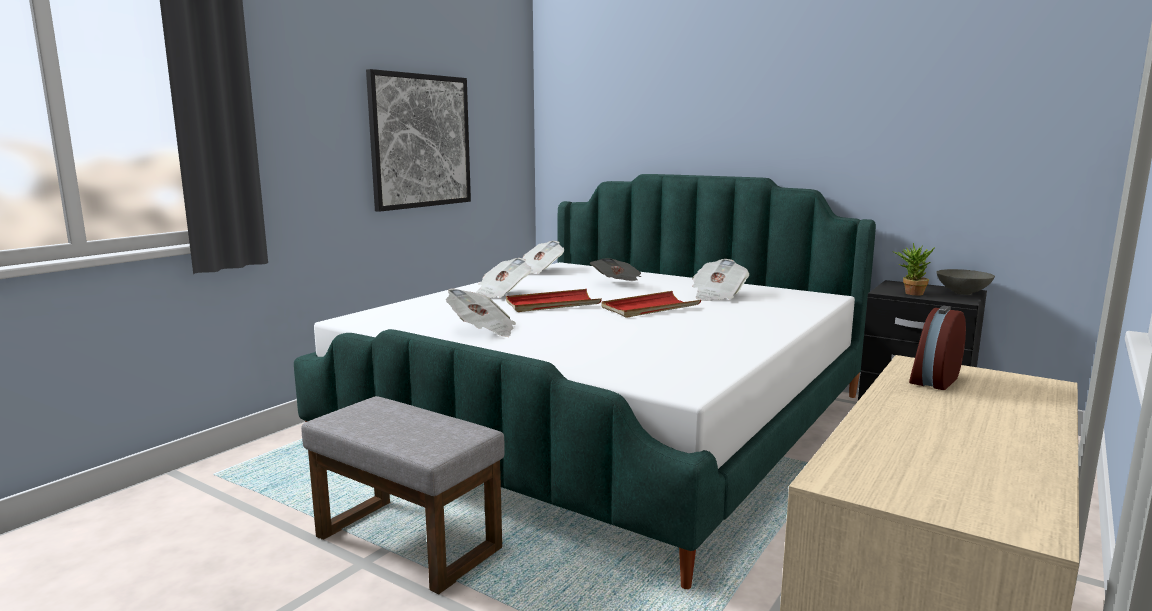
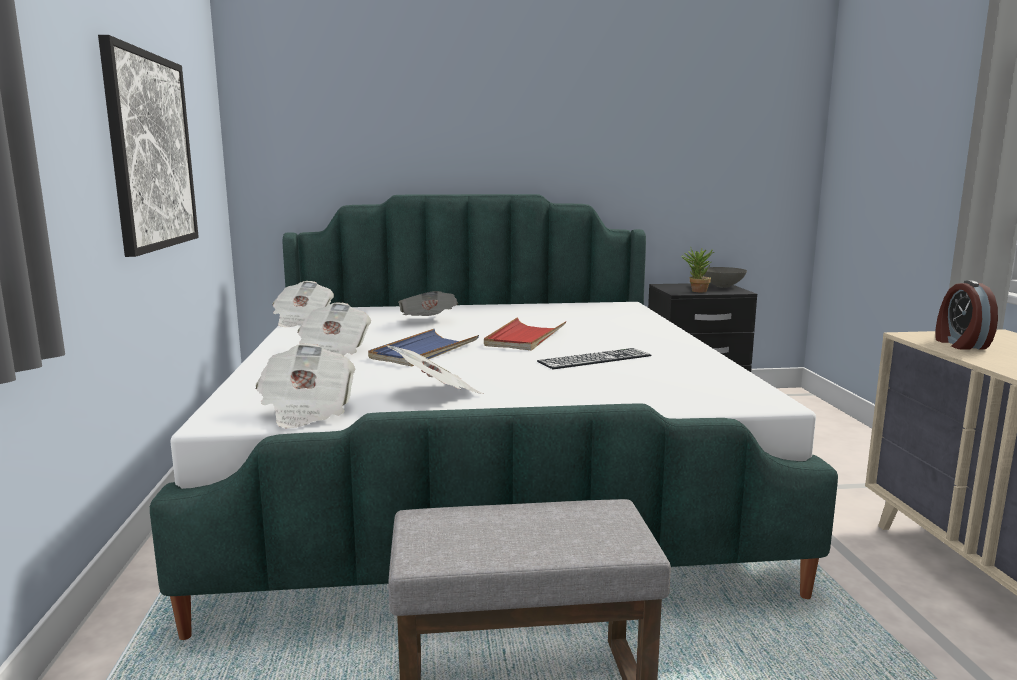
camera: 40 degrees left, 0 degrees up
red tray [506,289,602,312] -> blue tray [368,329,479,366]
newspaper [692,259,749,301] -> newspaper moved to [255,343,355,428]
none -> keyboard [537,348,651,369]

